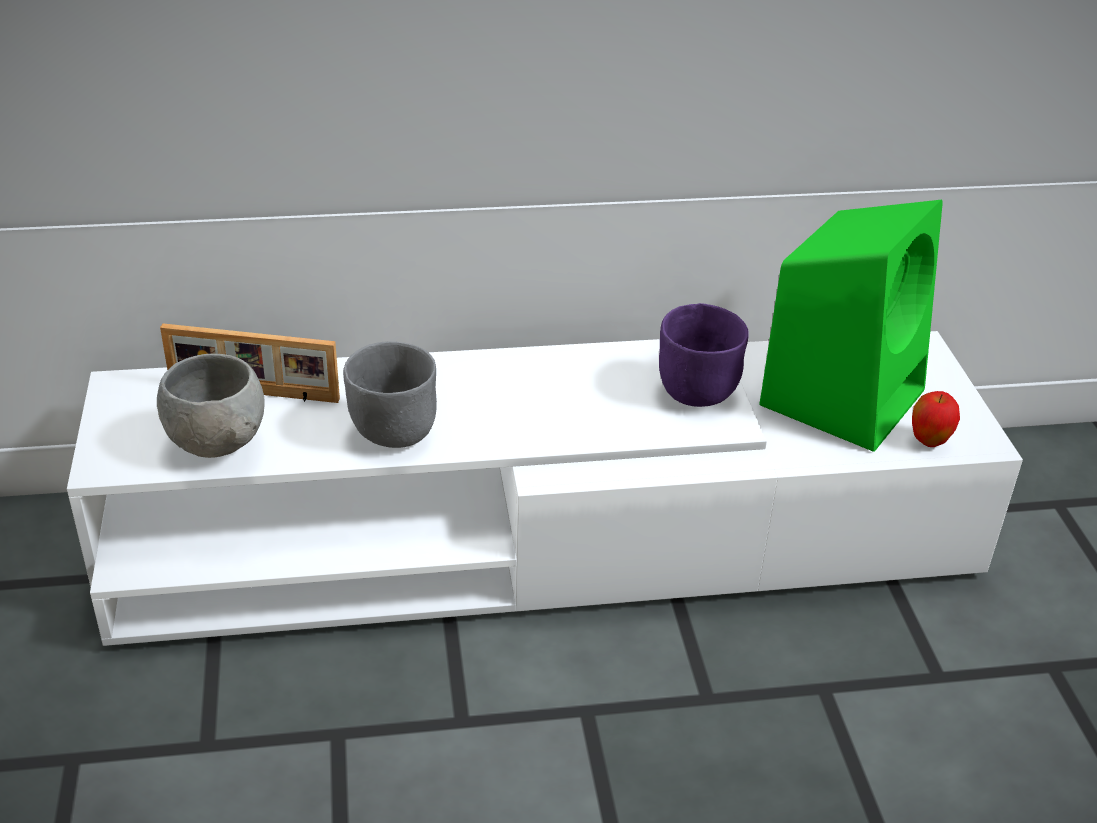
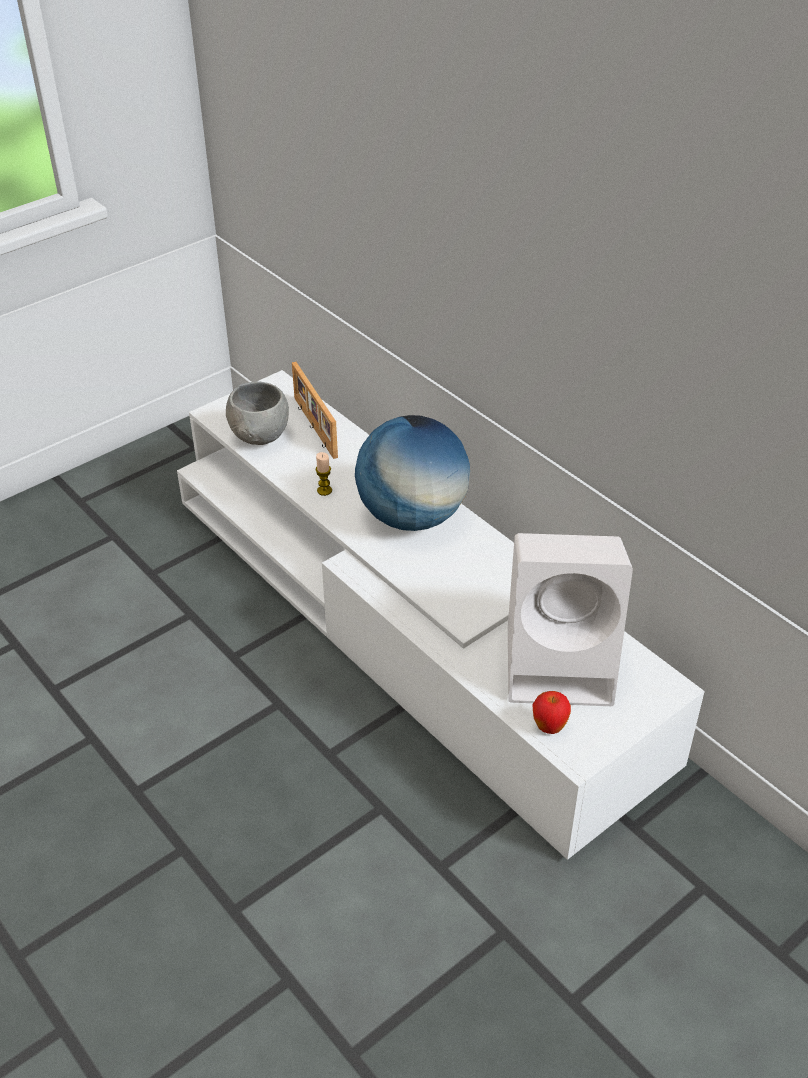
camera: 60 degrees right, 5 degrees up
grey bowl [343,341,437,448] -> candle [315,452,332,496]
purple bowl [659,303,749,407] -> none
green speaker [759,200,943,452] -> white speaker [508,533,633,706]
none -> globe [355,415,470,531]

